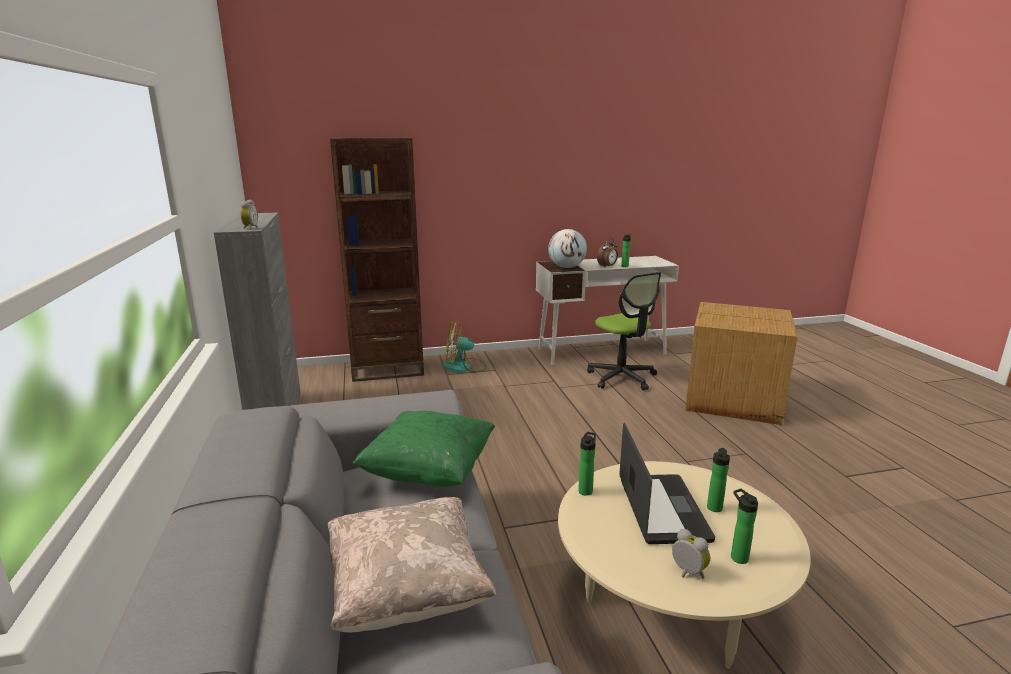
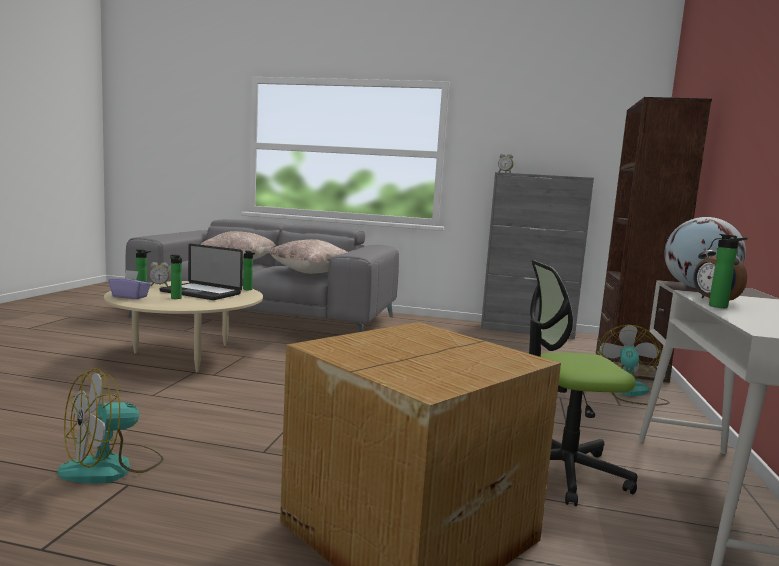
camera: 115 degrees right, 10 degrees down
green pillow [352,411,495,487] -> beige pillow [268,239,348,274]
none -> fan [57,369,163,484]
none -> purple tissue box [109,270,151,299]

